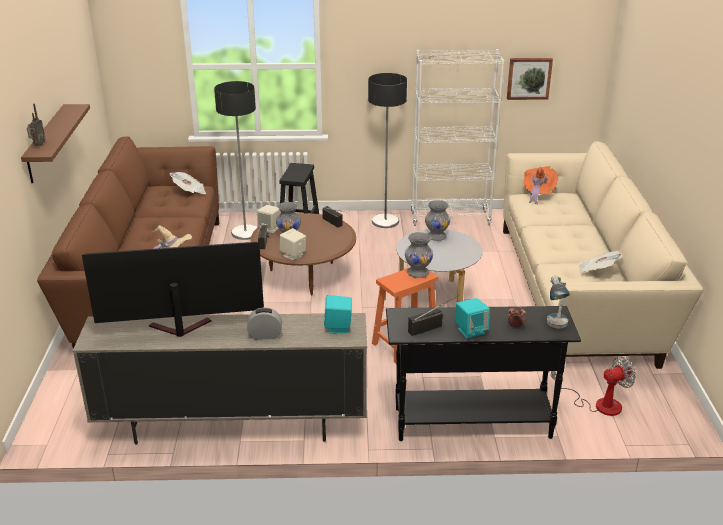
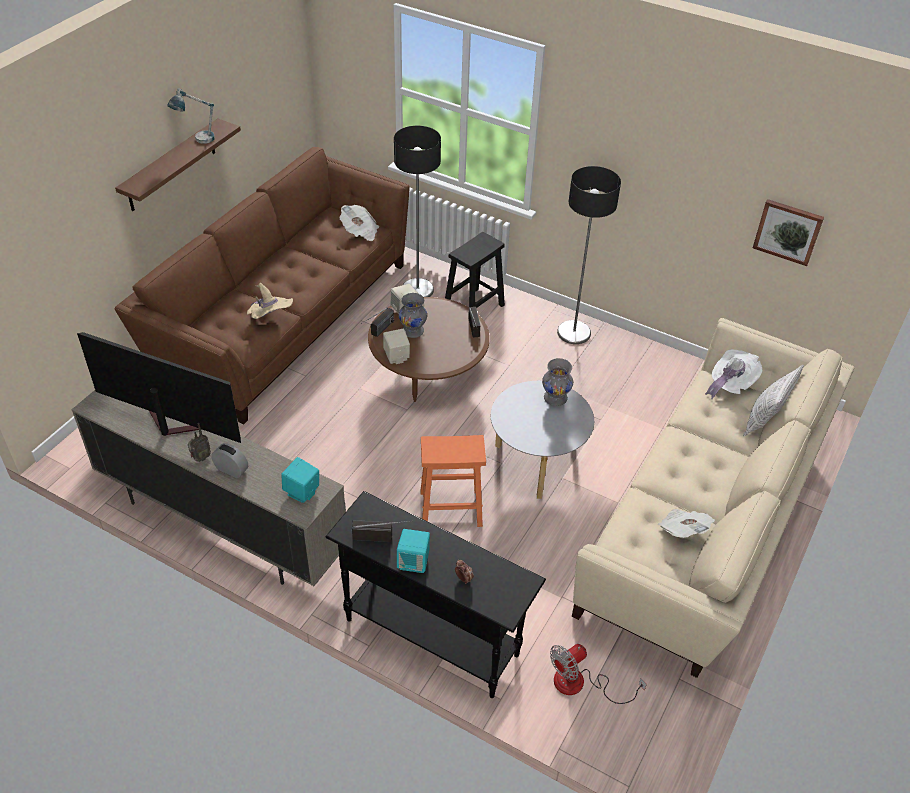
camera: 30 degrees right, 15 degrees up
radio [27,104,45,146] -> radio moved to [188,423,211,462]
grey vase [405,232,433,278] -> none
white bookcase [411,49,505,226] -> none
orange hat [523,166,558,204] -> white hat [705,349,763,399]
table lamp [547,276,570,328] -> table lamp moved to [167,89,215,144]
fan [551,356,636,416] -> fan turned 135 degrees clockwise [550,644,647,704]
none -> pillow [743,364,804,436]

